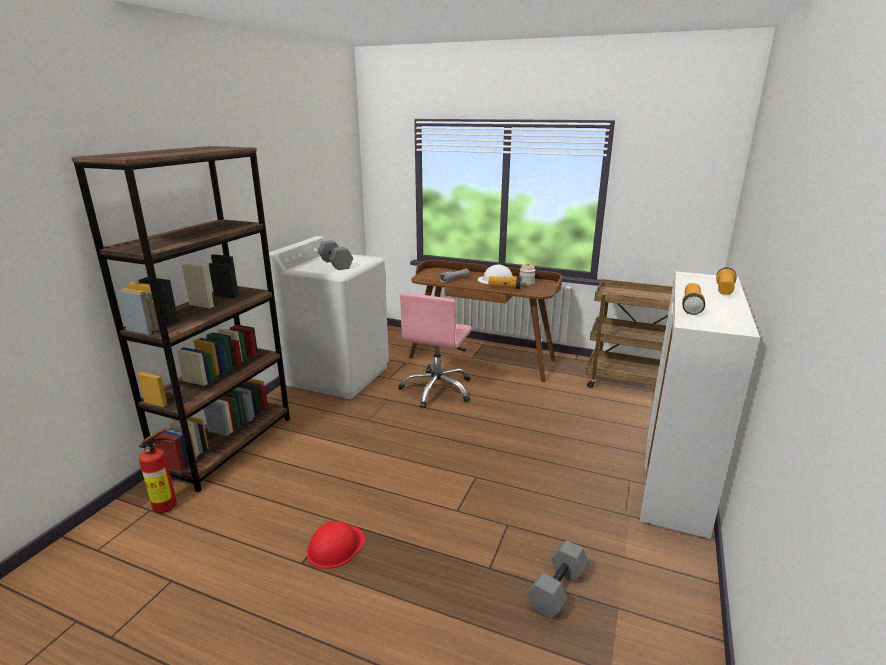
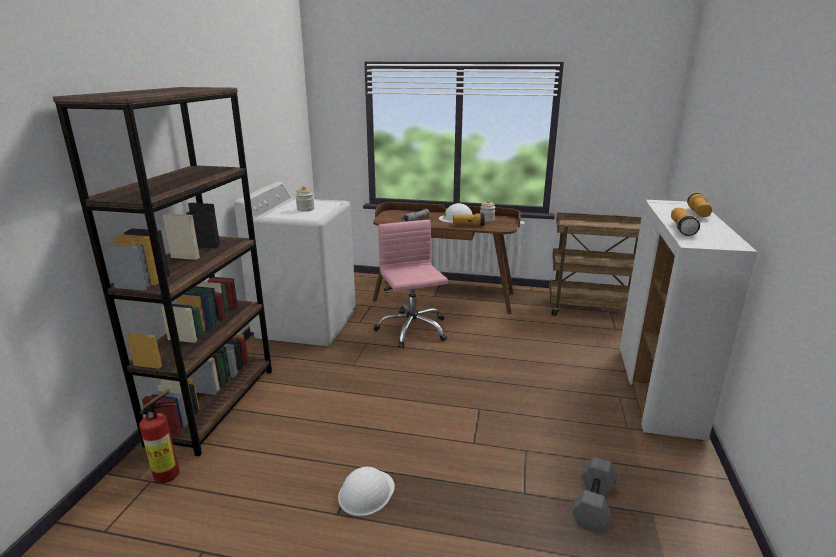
camera: 10 degrees left, 0 degrees up
red hard hat [306,521,365,569] -> white hard hat [338,467,395,516]
grey dumbbell [318,240,353,270] -> jar [295,186,314,212]
pink office chair [398,293,472,408] -> pink office chair turned 150 degrees clockwise [374,220,448,348]

